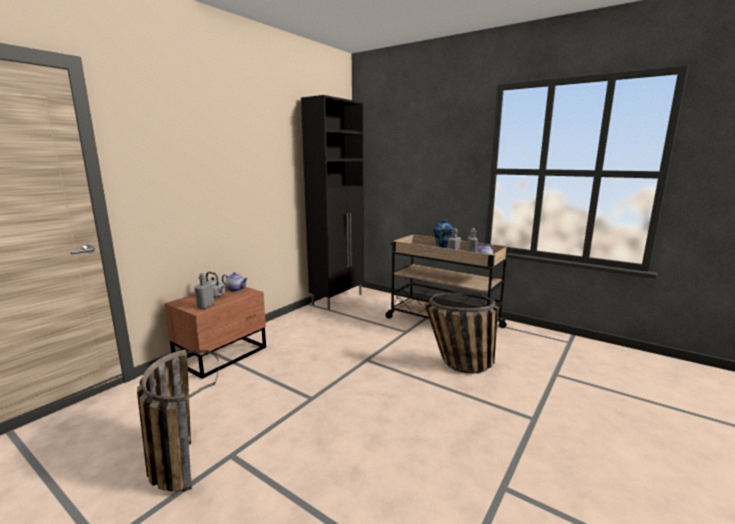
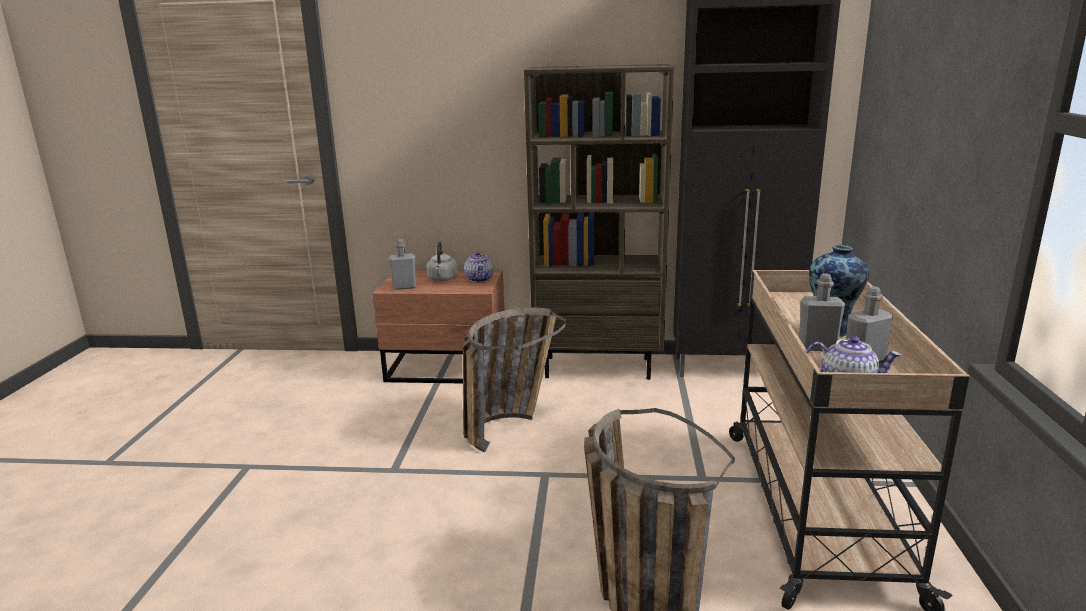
camera: 60 degrees right, 5 degrees up
basket [137,349,219,492] -> basket moved to [463,308,566,452]
none -> brown bookcase [524,64,674,380]

